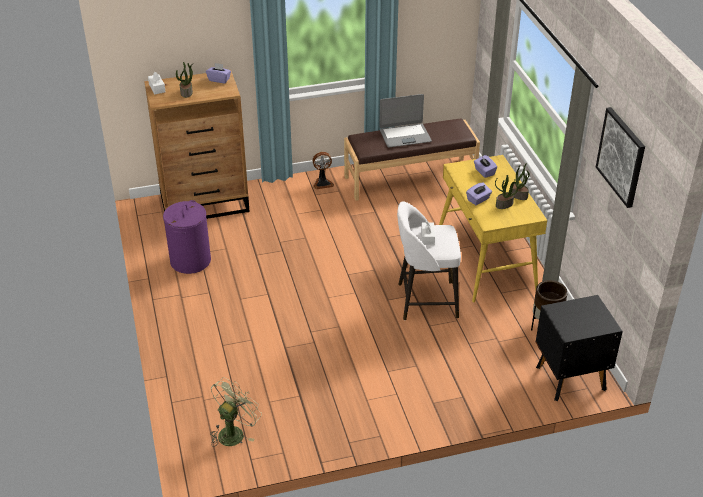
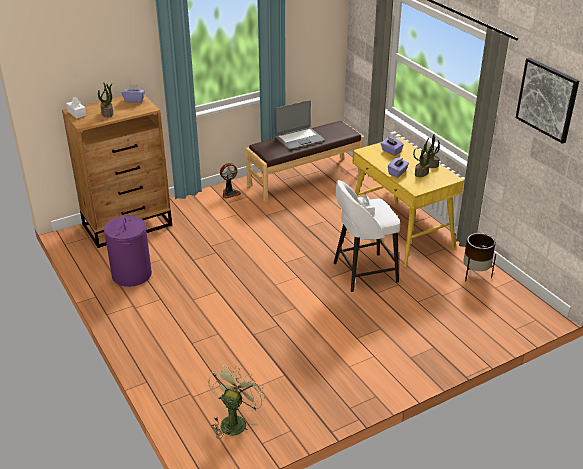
camera: 15 degrees left, 5 degrees down
black nightstand [535,295,623,401] -> none

